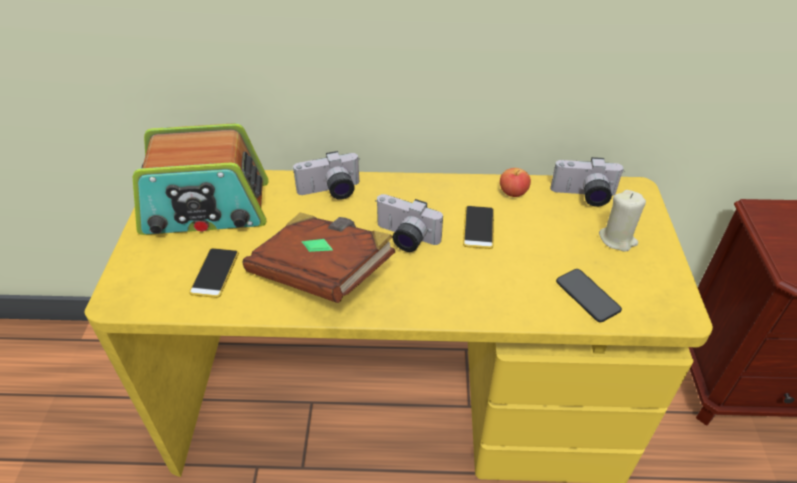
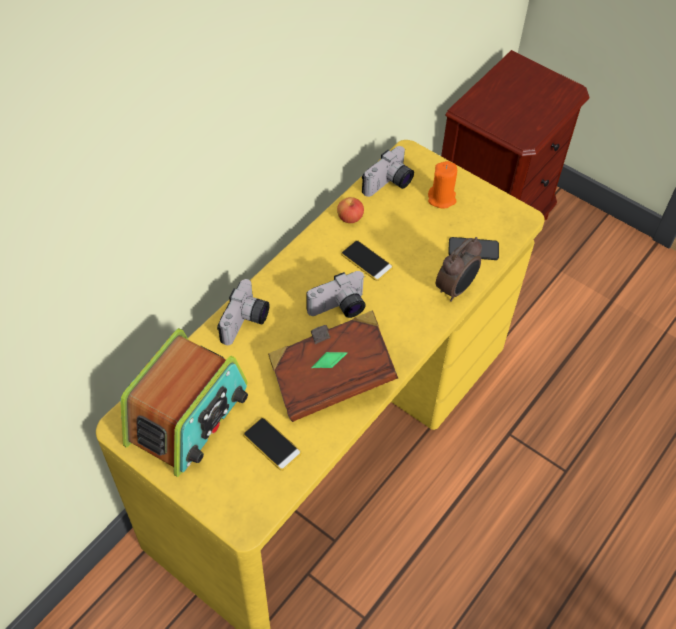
camera: 55 degrees left, 10 degrees up
beige candle [599,190,646,252] -> orange candle [428,161,457,209]
none -> alarm clock [436,237,482,302]

